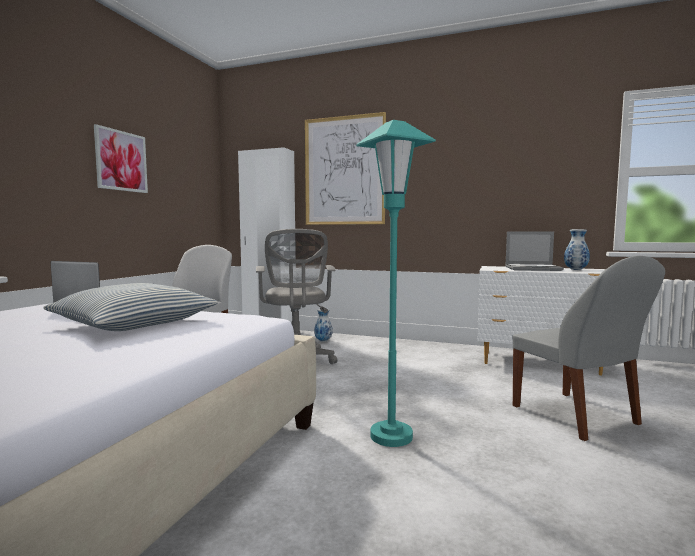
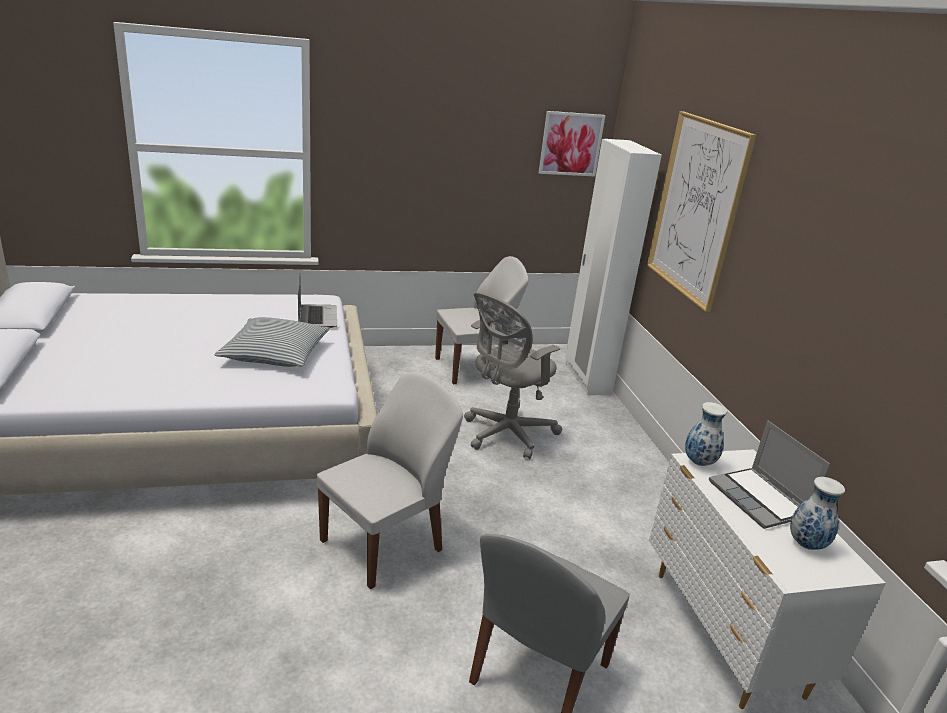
camera: 55 degrees right, 20 degrees up
picture [94,124,148,193] -> picture moved to [538,111,605,176]
vase [314,309,333,342] -> vase moved to [685,402,727,466]
turquoise floor lamp [356,120,436,447] -> white chair [317,373,463,589]

